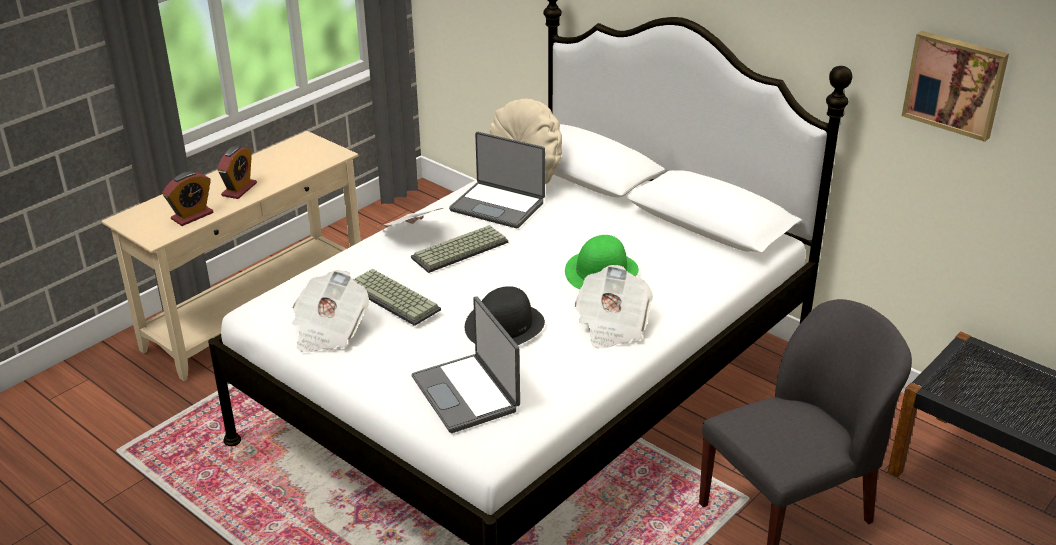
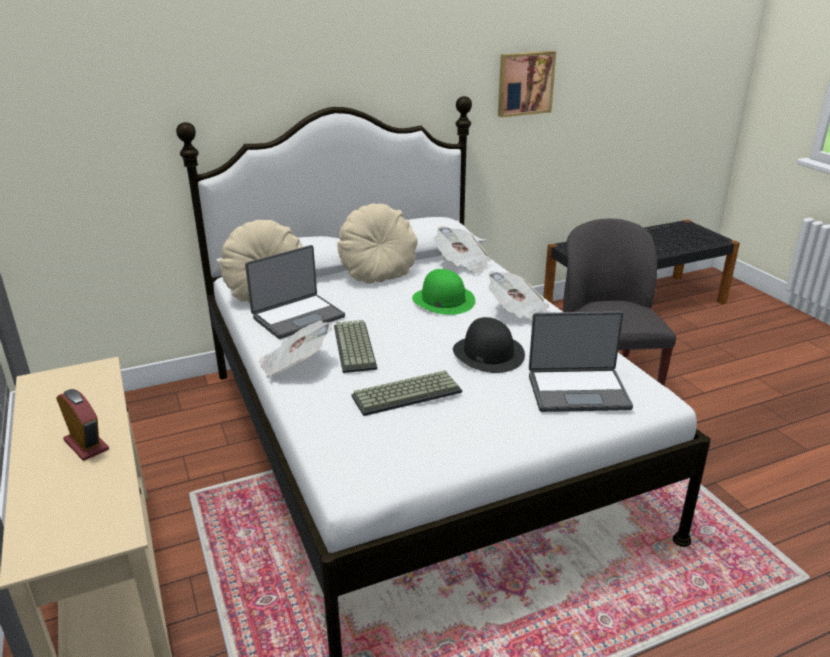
camera: 65 degrees left, 5 degrees down
alarm clock [162,171,213,226] -> none
newspaper [292,270,369,352] -> newspaper moved to [434,226,491,275]
none -> beige pillow [337,204,418,284]

